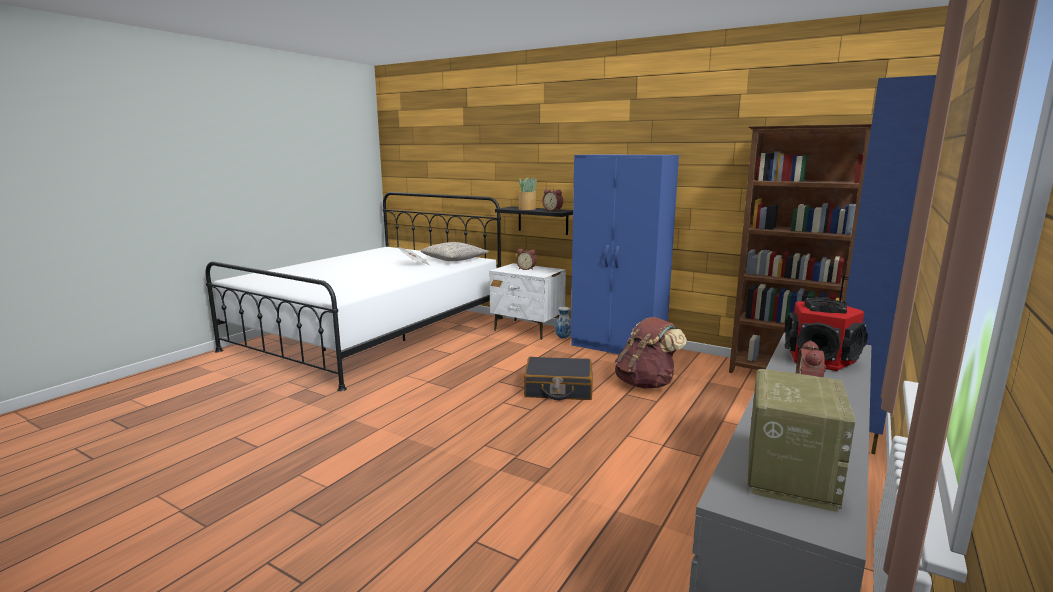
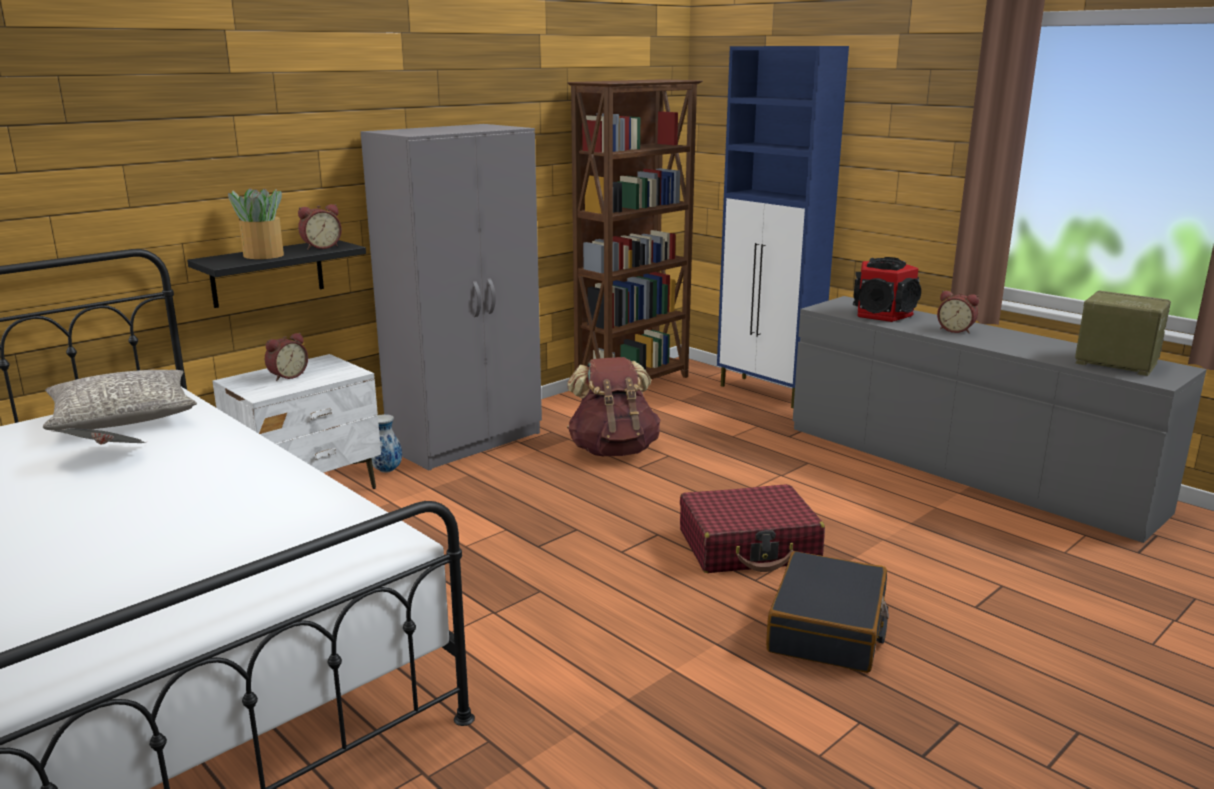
camera: 75 degrees left, 5 degrees up
black suitcase [524,357,593,400] -> black suitcase moved to [766,551,889,673]
blue wardrobe [571,154,679,354] -> grey wardrobe [361,124,542,470]
none -> red suitcase [680,484,825,573]

